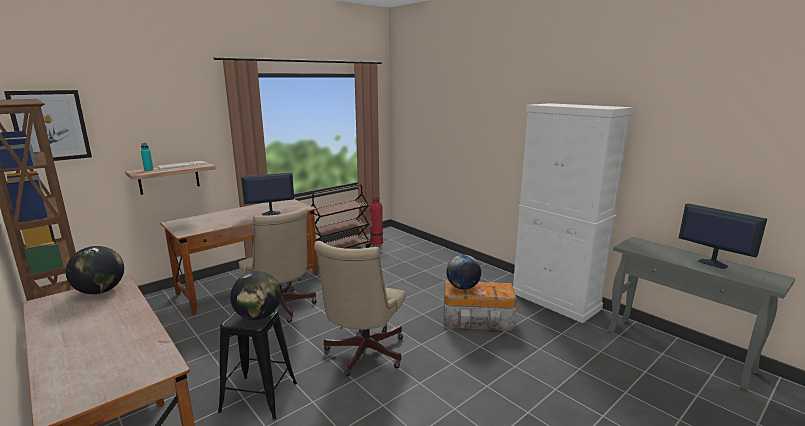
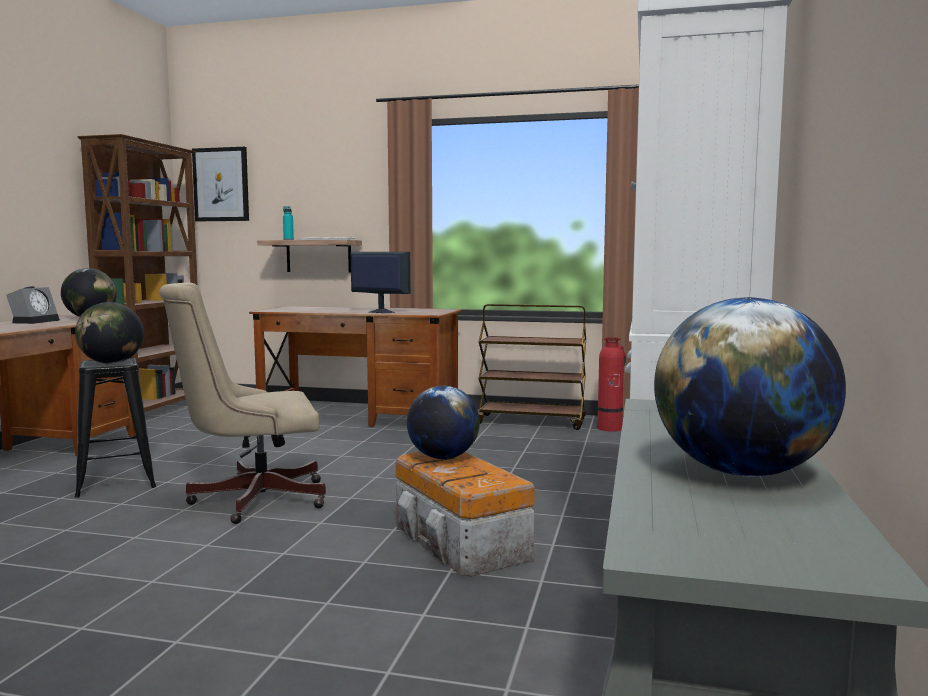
camera: 55 degrees right, 10 degrees down
beige office chair [239,207,317,323] -> none
monitor [679,203,767,269] -> globe [654,297,846,477]
none -> alarm clock [6,286,60,324]

